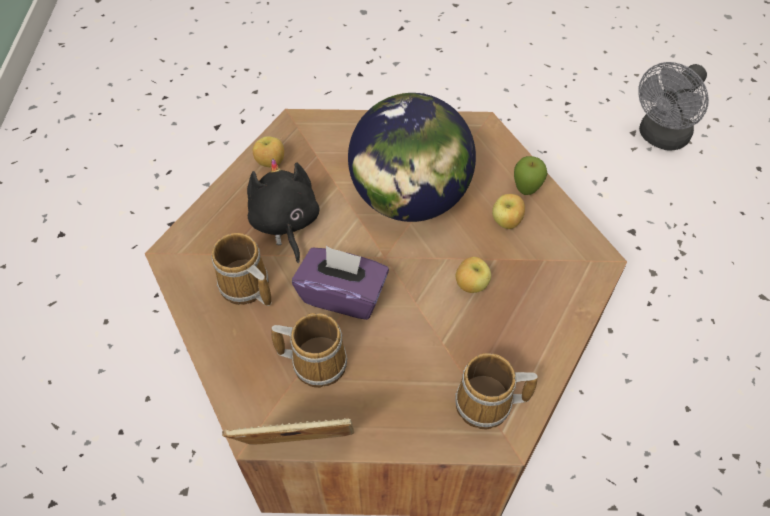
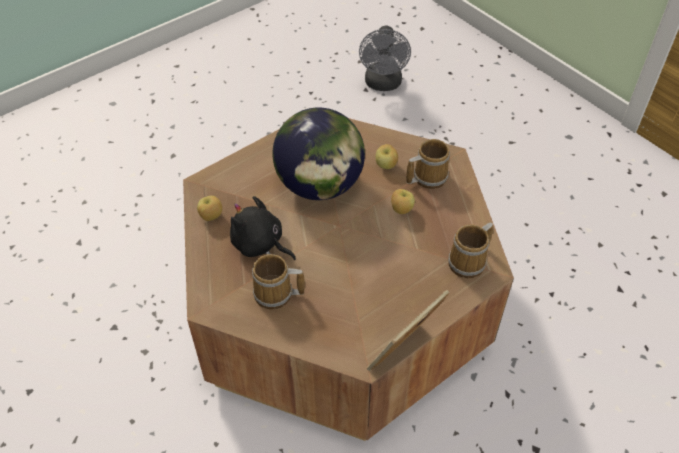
camera: 40 degrees left, 5 degrees down
mug [271,313,348,388] -> mug moved to [406,139,450,189]
purple tissue box [292,246,389,320] -> none
apple [514,156,548,195] -> none

